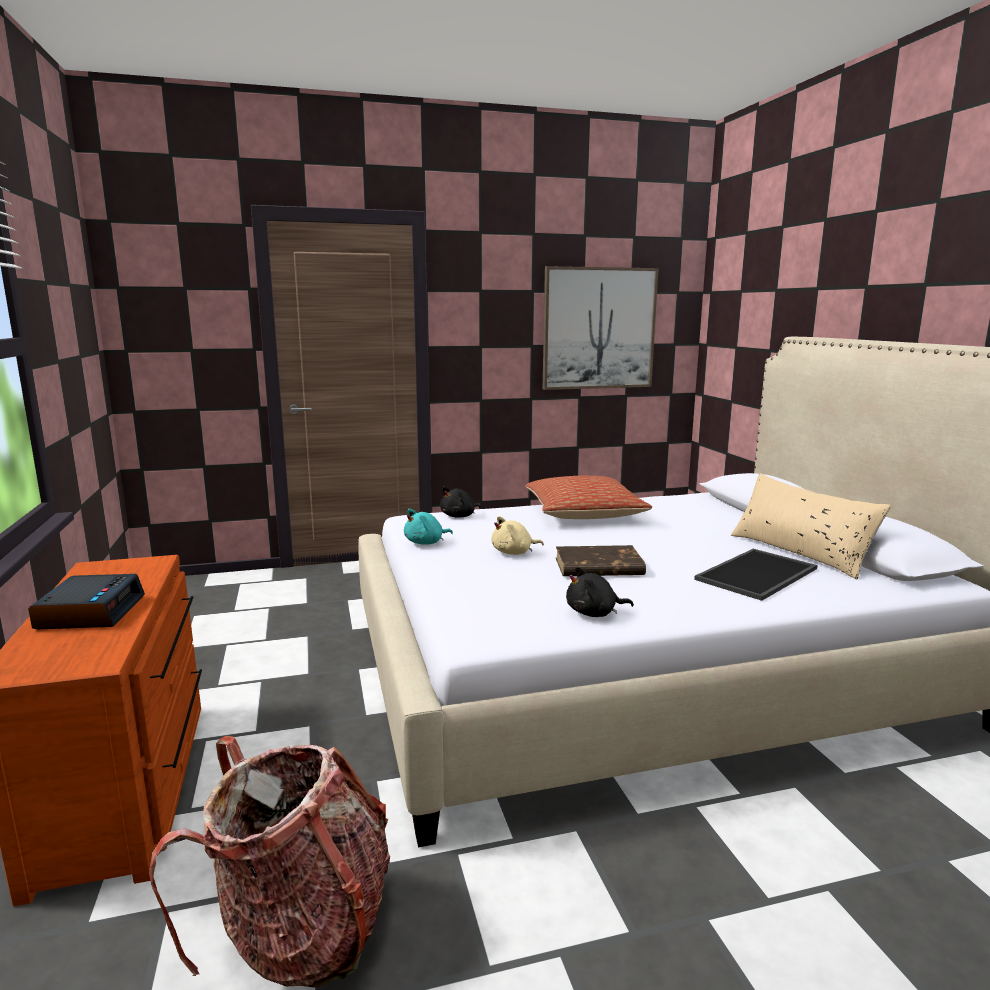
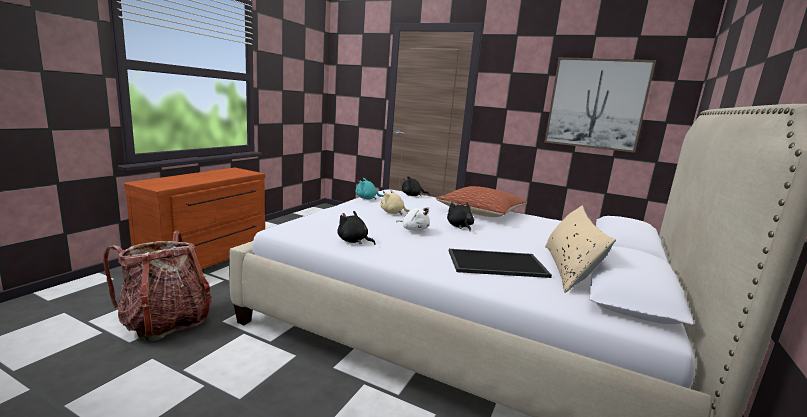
camera: 40 degrees right, 0 degrees up
alarm clock [28,574,145,629] -> none
brown book [556,545,646,576] -> white plush toy [396,207,430,231]
none -> black plush toy [447,202,474,231]

